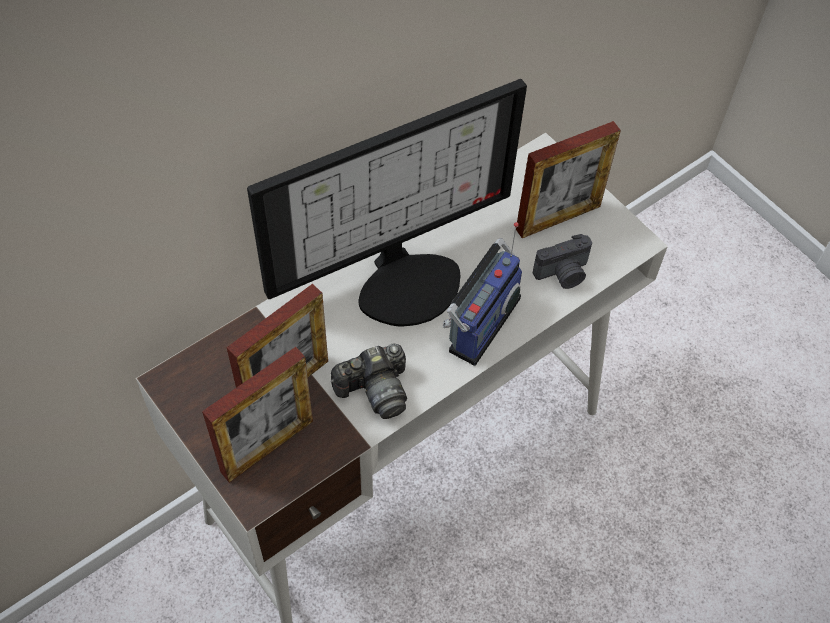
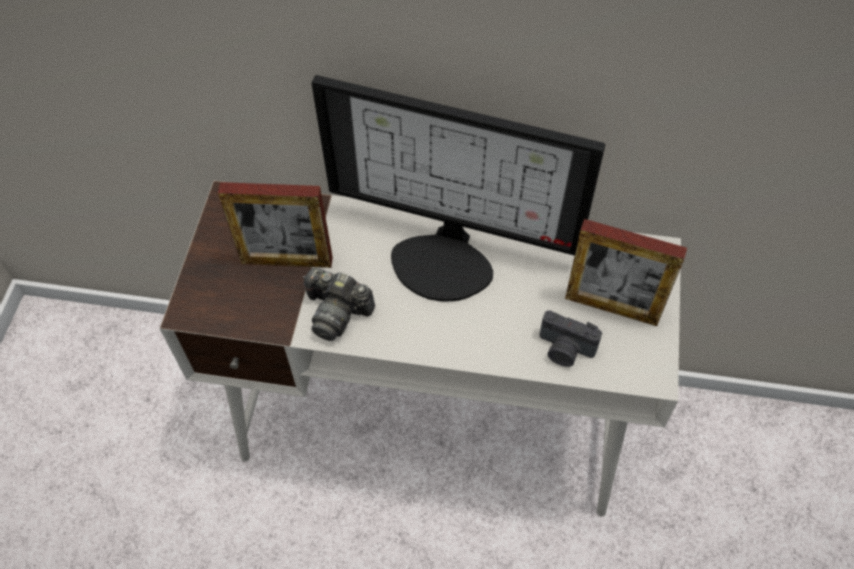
camera: 50 degrees right, 0 degrees up
picture frame [202,347,313,483] -> none
radio [443,222,522,366] -> none

